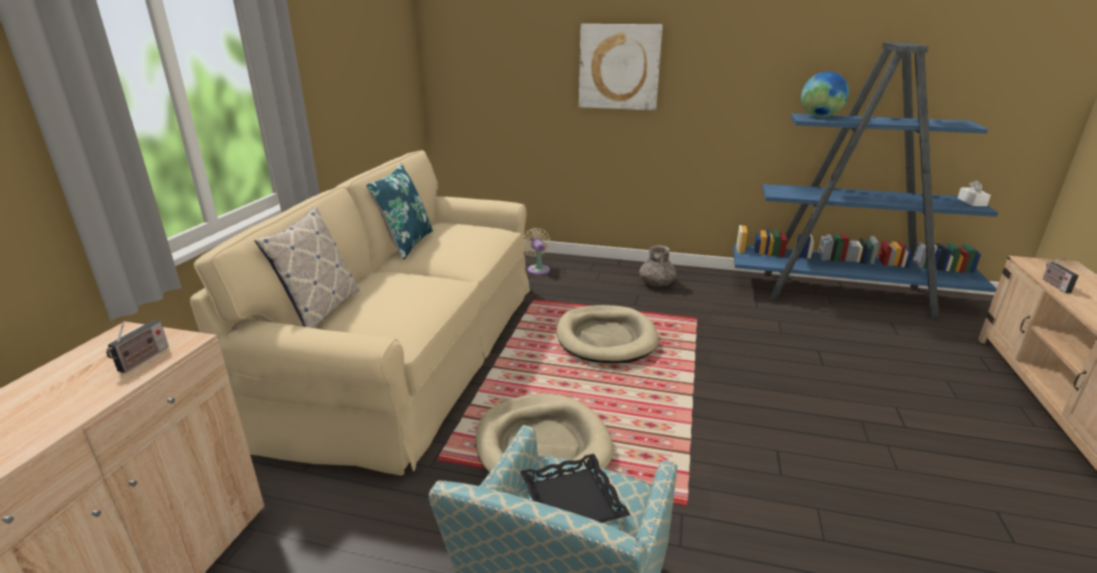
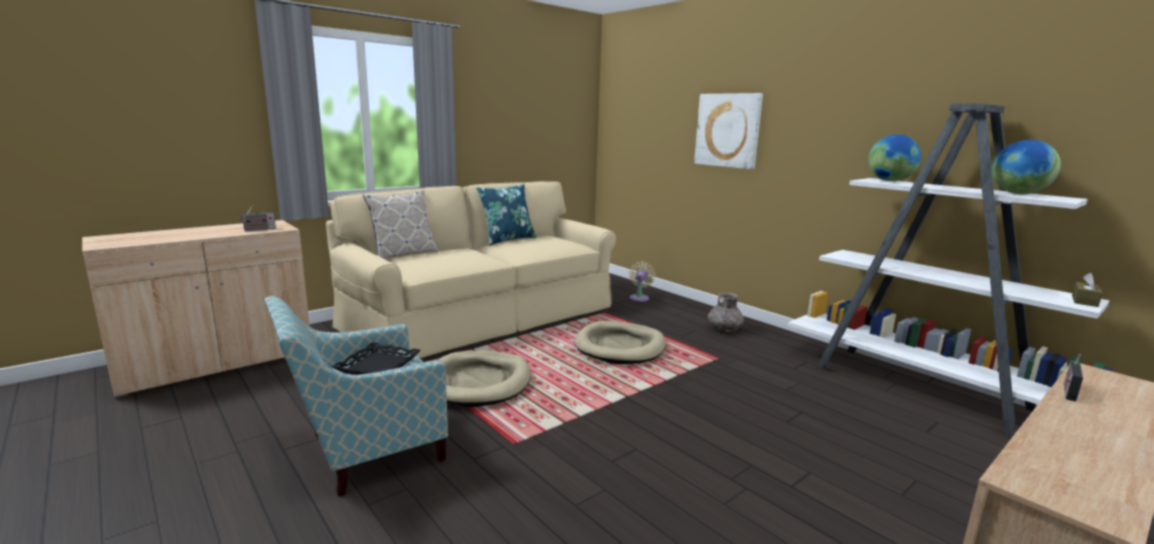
camera: 35 degrees right, 10 degrees down
blue bookcase [733,42,998,318] -> white bookcase [788,103,1112,438]
white tissue box [958,180,991,206] -> brown tissue box [1072,273,1103,307]
none -> globe [992,140,1061,194]

